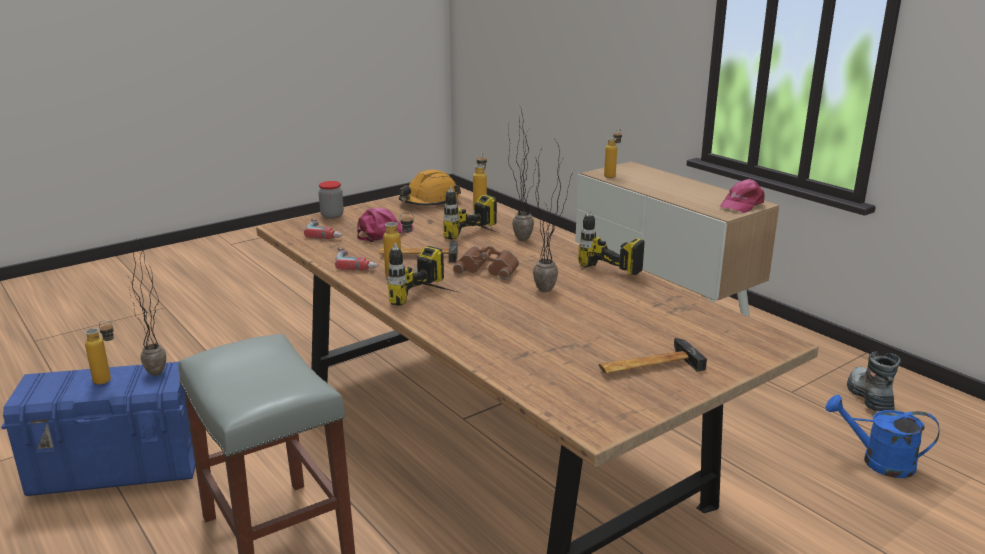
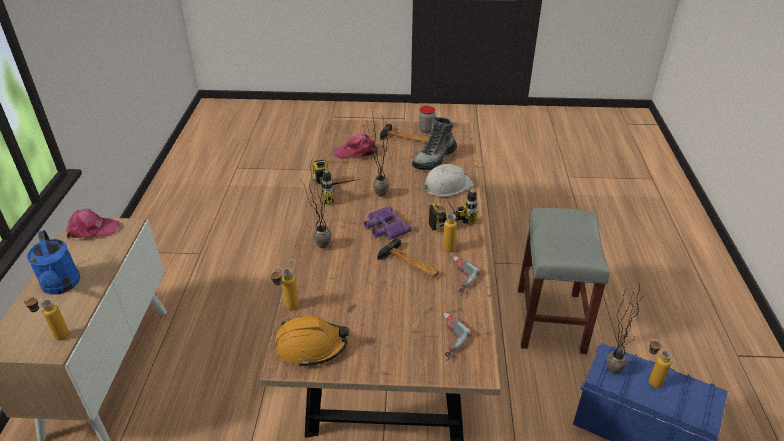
camera: 140 degrees left, 15 degrees up
jar [319,181,344,219] -> jar moved to [419,106,436,133]
pink cap [357,208,414,242] -> pink cap moved to [334,134,377,159]
power drill [443,186,497,240] -> none
brown binoculars [453,246,519,280] -> purple binoculars [364,206,412,240]
blue watering can [825,395,939,478] -> blue watering can moved to [27,230,80,295]
boot [847,351,901,411] -> boot moved to [412,117,457,170]
none -> white hard hat [422,164,474,197]

